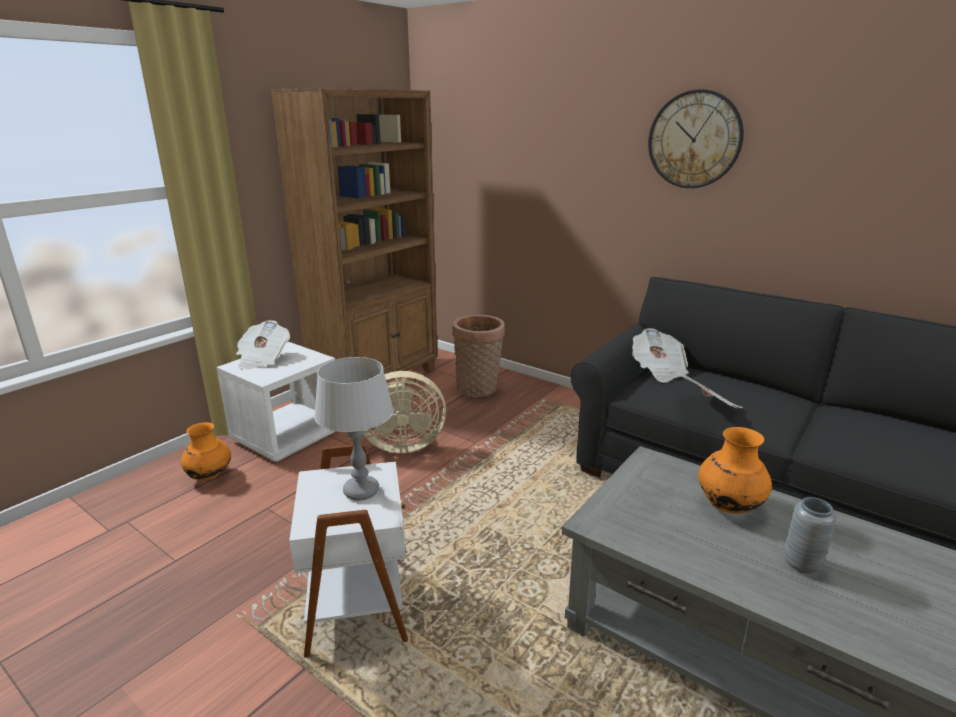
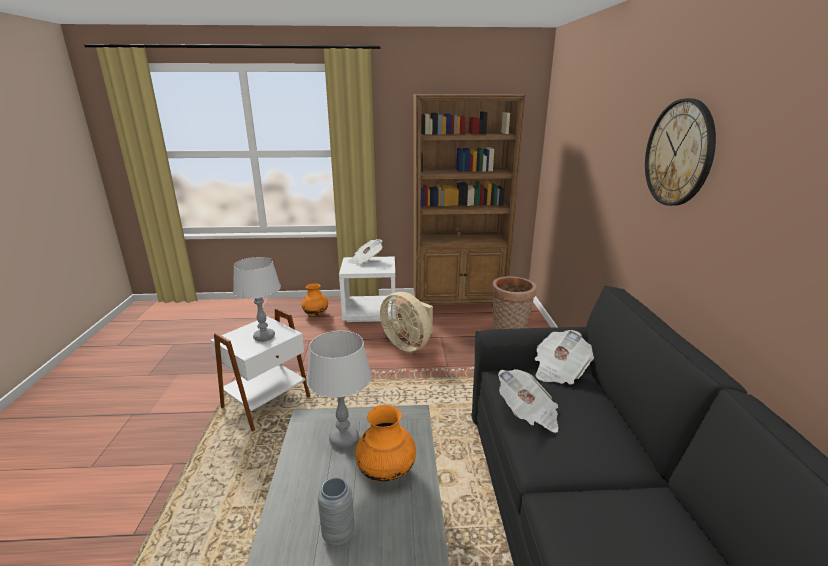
camera: 50 degrees right, 0 degrees up
none -> grey table lamp [306,331,372,448]

